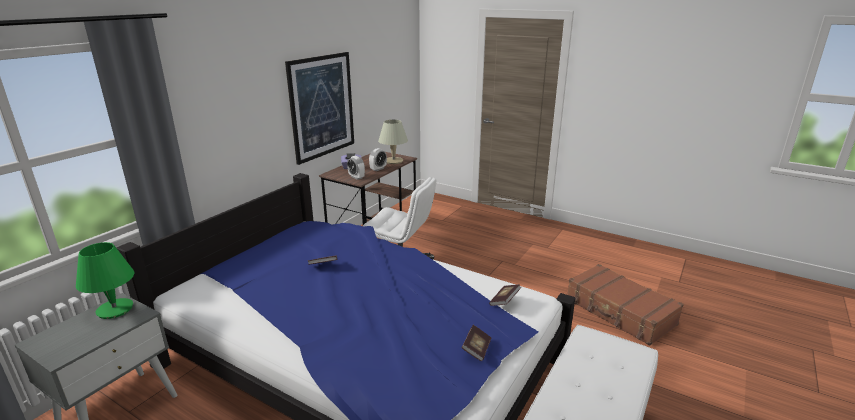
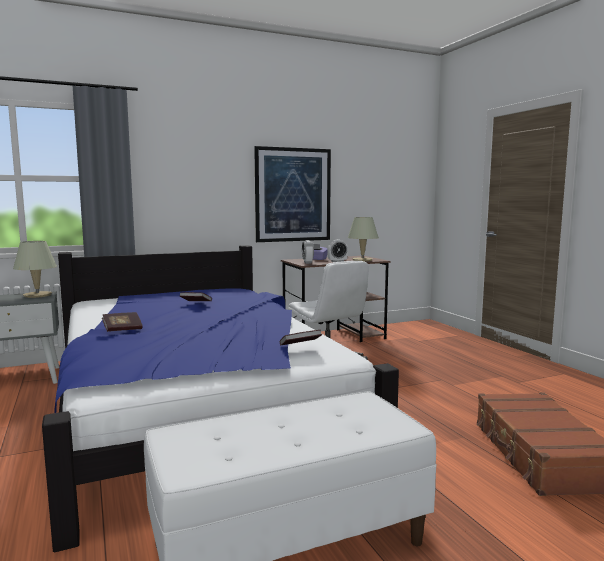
camera: 35 degrees right, 15 degrees down
green table lamp [76,242,134,319] -> beige table lamp [13,241,57,298]
book [462,325,492,361] -> book moved to [102,312,143,332]

